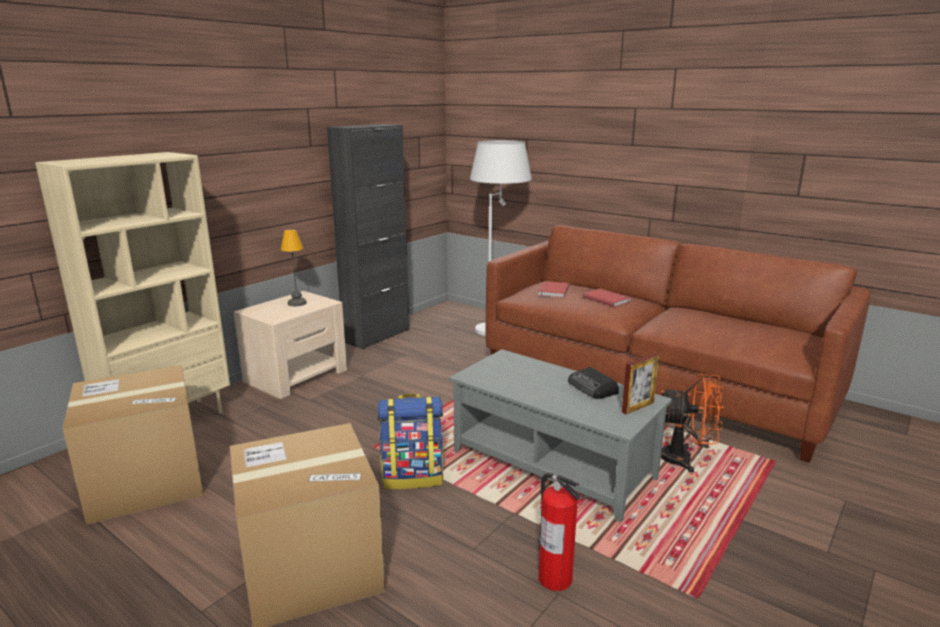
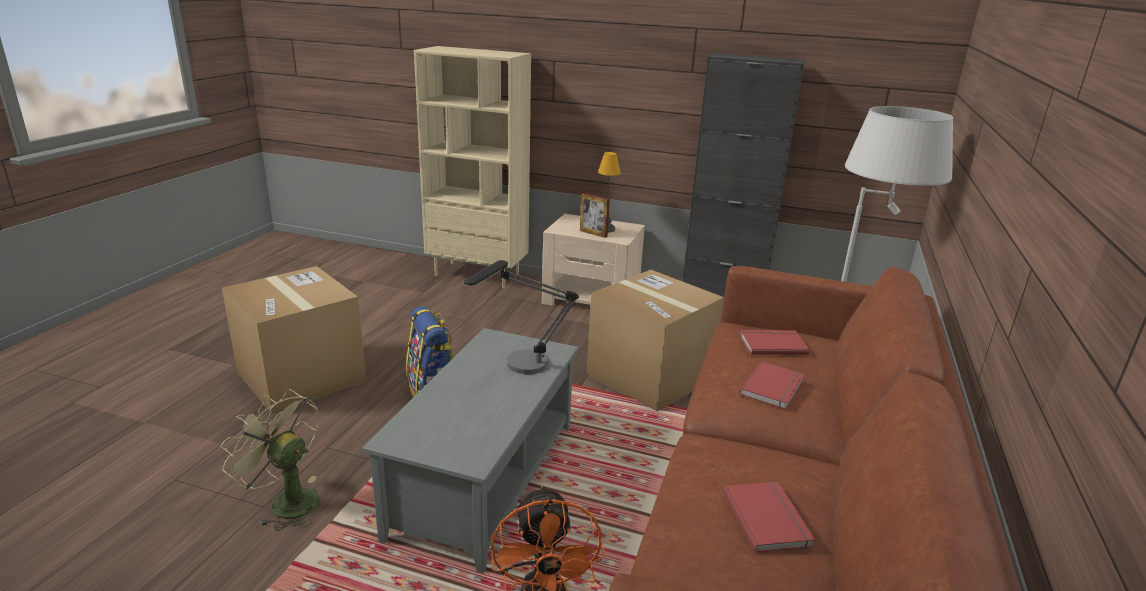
camera: 70 degrees right, 5 degrees up
cardboard box [63,365,203,525] -> cardboard box moved to [587,270,724,411]
fire extinguisher [539,473,580,591] -> green fan [220,389,319,531]
radio [568,367,619,399] -> none
picture frame [622,354,659,414] -> picture frame moved to [580,193,610,238]
none -> table lamp [464,260,579,374]
none -> red book [723,482,815,552]

